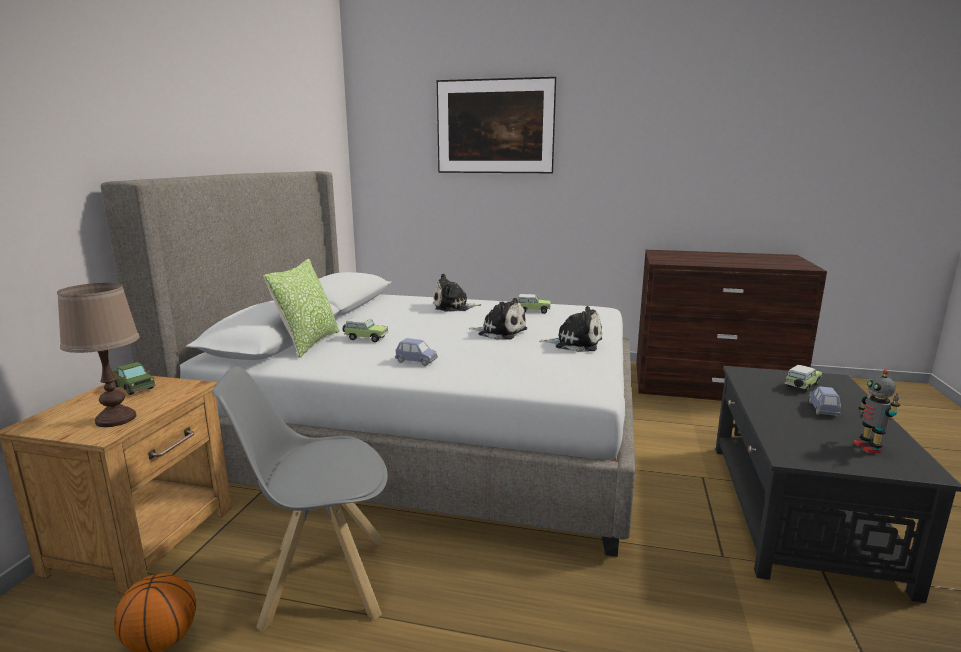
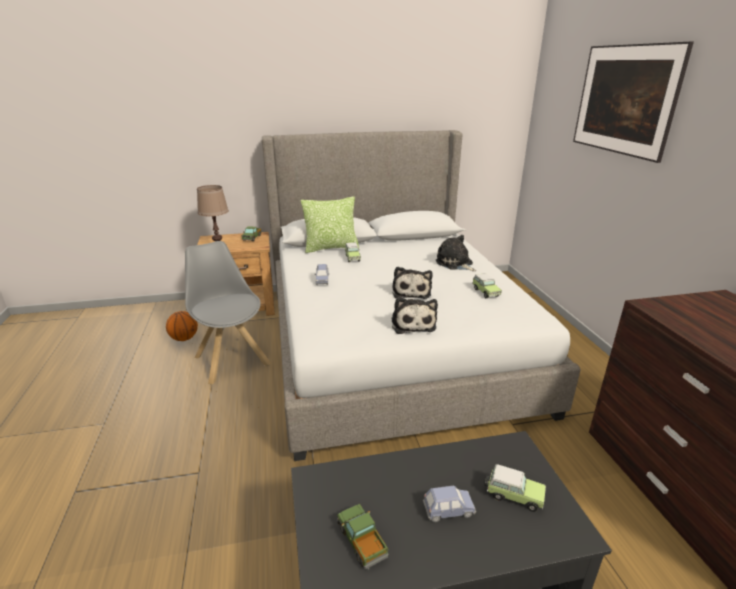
camera: 65 degrees right, 10 degrees up
toy robot [854,370,901,453] -> toy truck [337,504,388,570]

